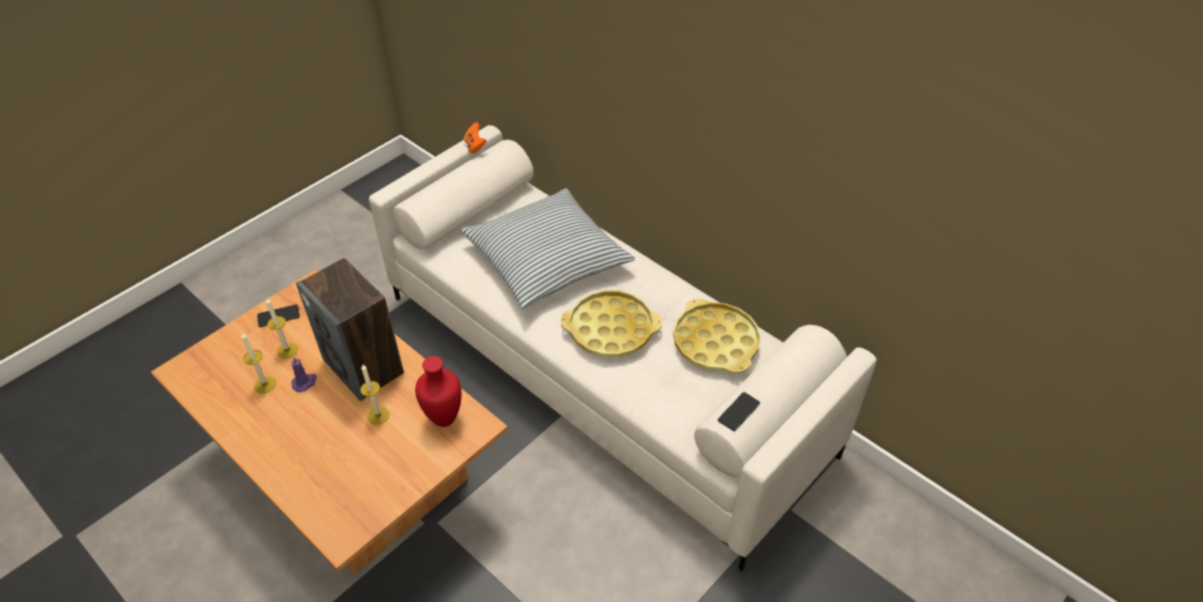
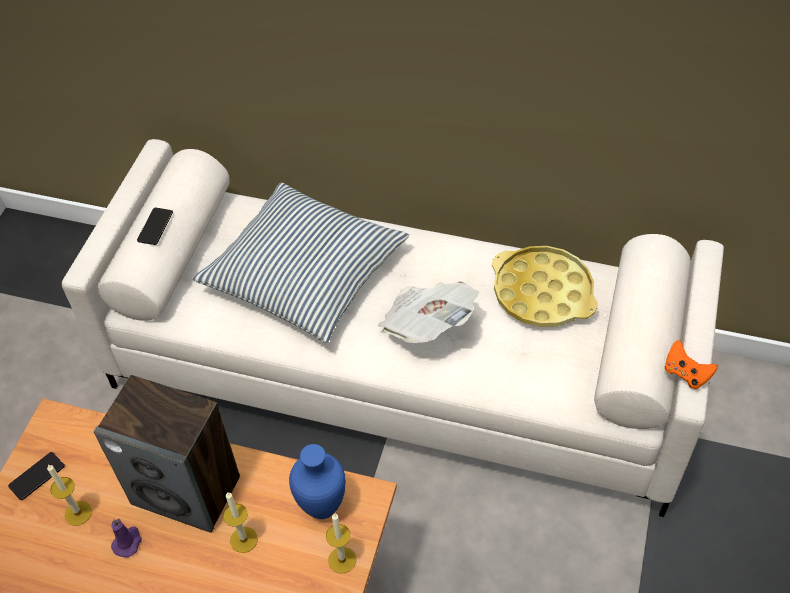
camera: 25 degrees left, 5 degrees up
candle [241,333,276,393] -> candle moved to [326,513,356,573]
red vase [415,356,462,427] -> blue vase [289,444,346,519]
orange game controller [464,122,486,153] -> orange game controller moved to [664,340,718,389]
yellow tray [561,290,662,358] -> newspaper [378,282,480,343]
phone [718,392,760,431] -> phone moved to [137,207,173,245]

